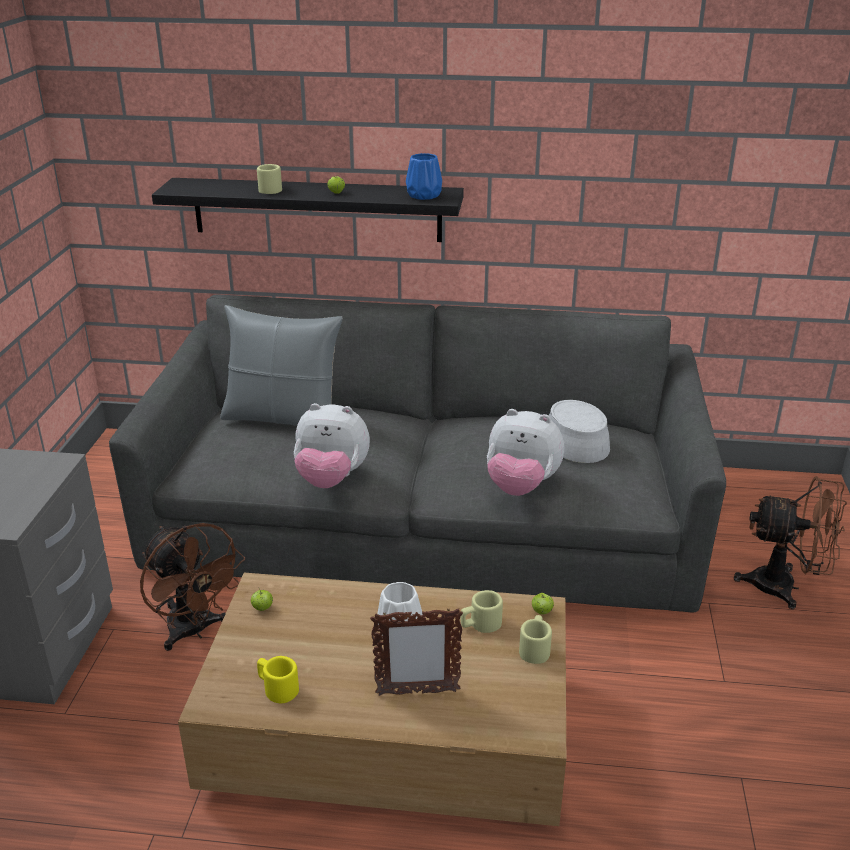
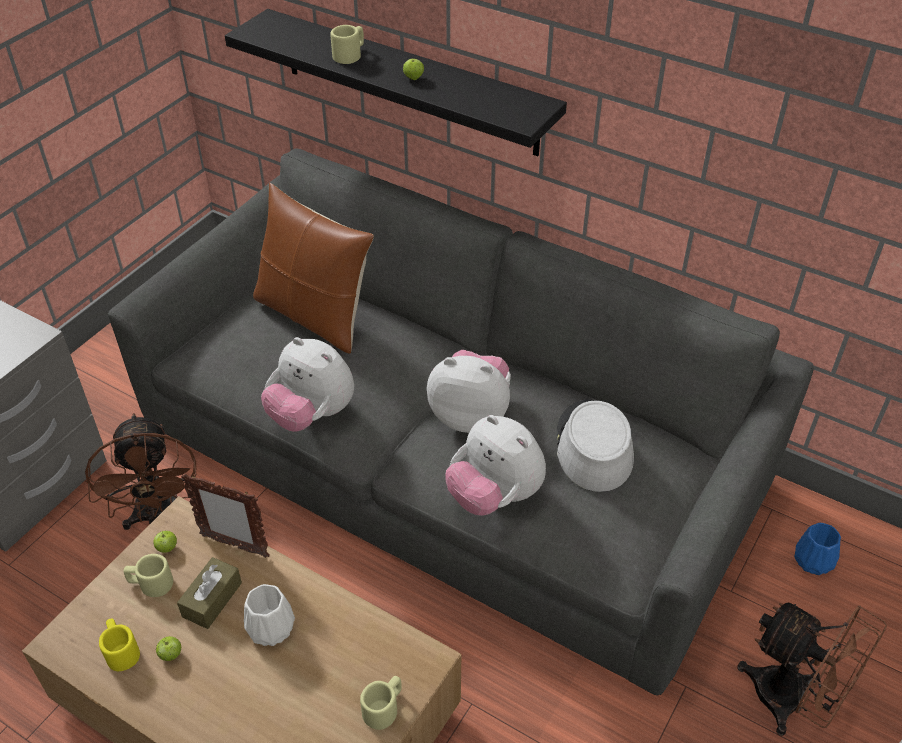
camera: 25 degrees right, 15 degrees up
grey pillow [220,305,343,426] -> brown pillow [253,183,374,354]
picture frame [370,607,463,696] -> picture frame moved to [181,474,270,558]
blue vase [406,153,442,200] -> blue vase moved to [794,523,841,575]
beige mug [461,590,503,633] -> beige mug moved to [124,554,173,597]
apple [532,593,554,615] -> apple moved to [156,636,181,661]
none -> brown tissue box [177,557,242,629]
none -> plush toy [427,350,511,433]

